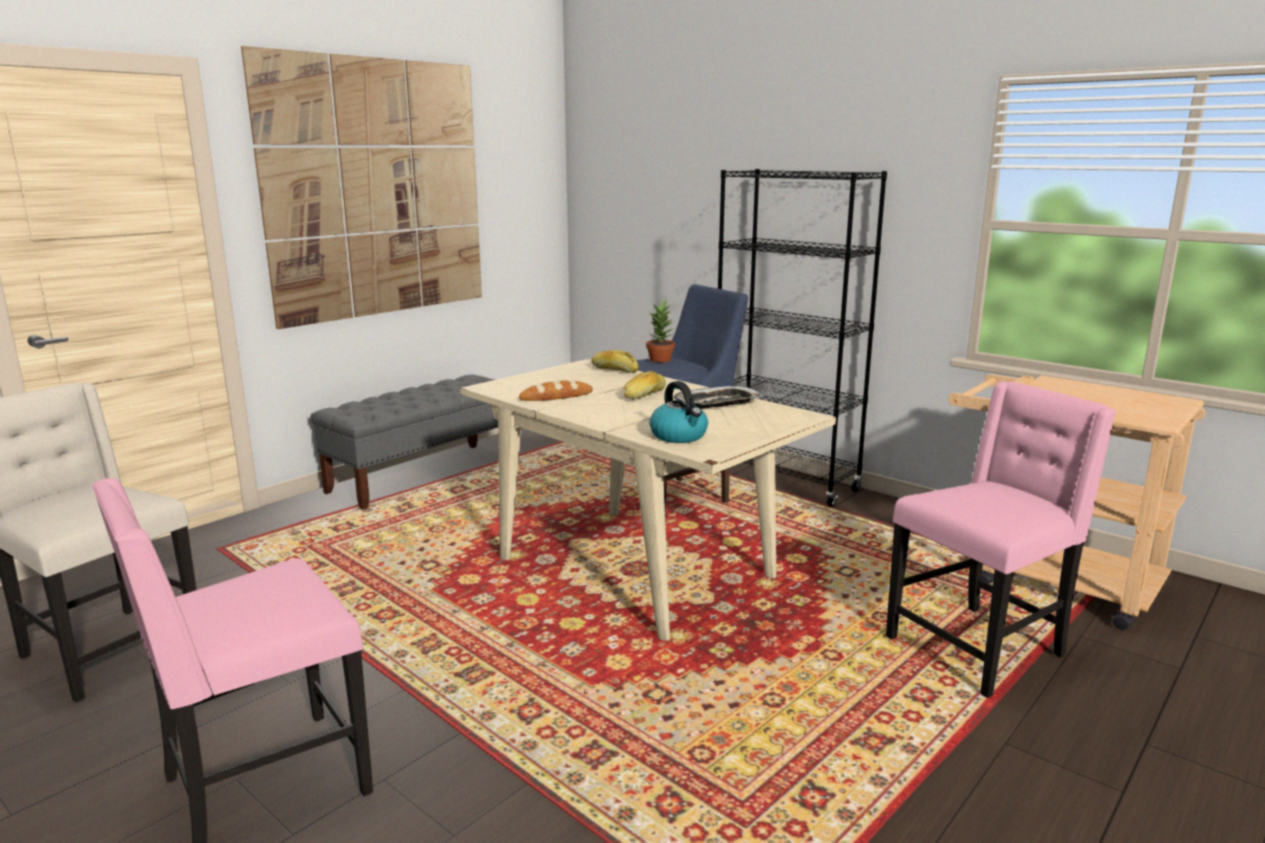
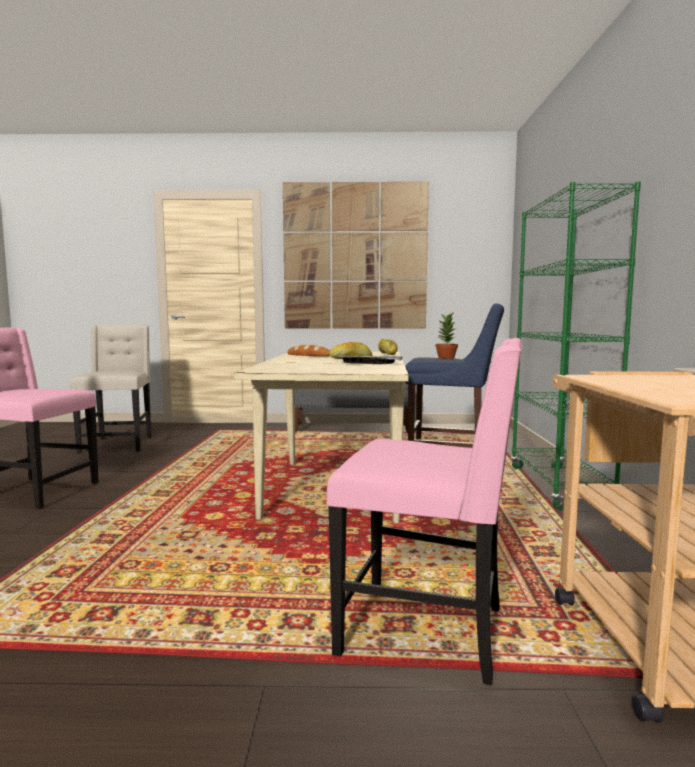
camera: 50 degrees right, 10 degrees down
kettle [649,381,708,443] -> none
black bookcase [717,169,887,506] -> green bookcase [511,182,641,510]

